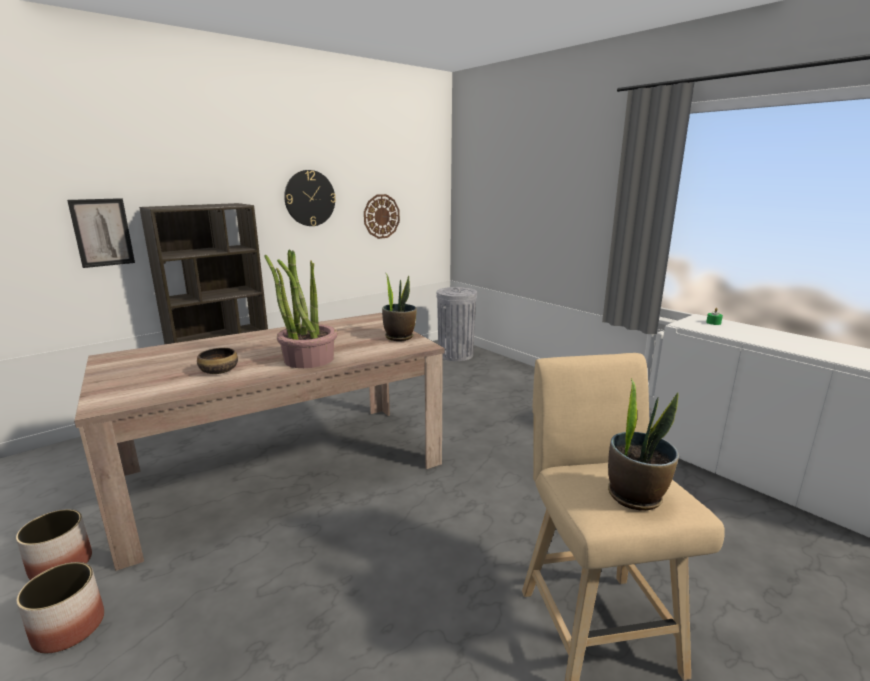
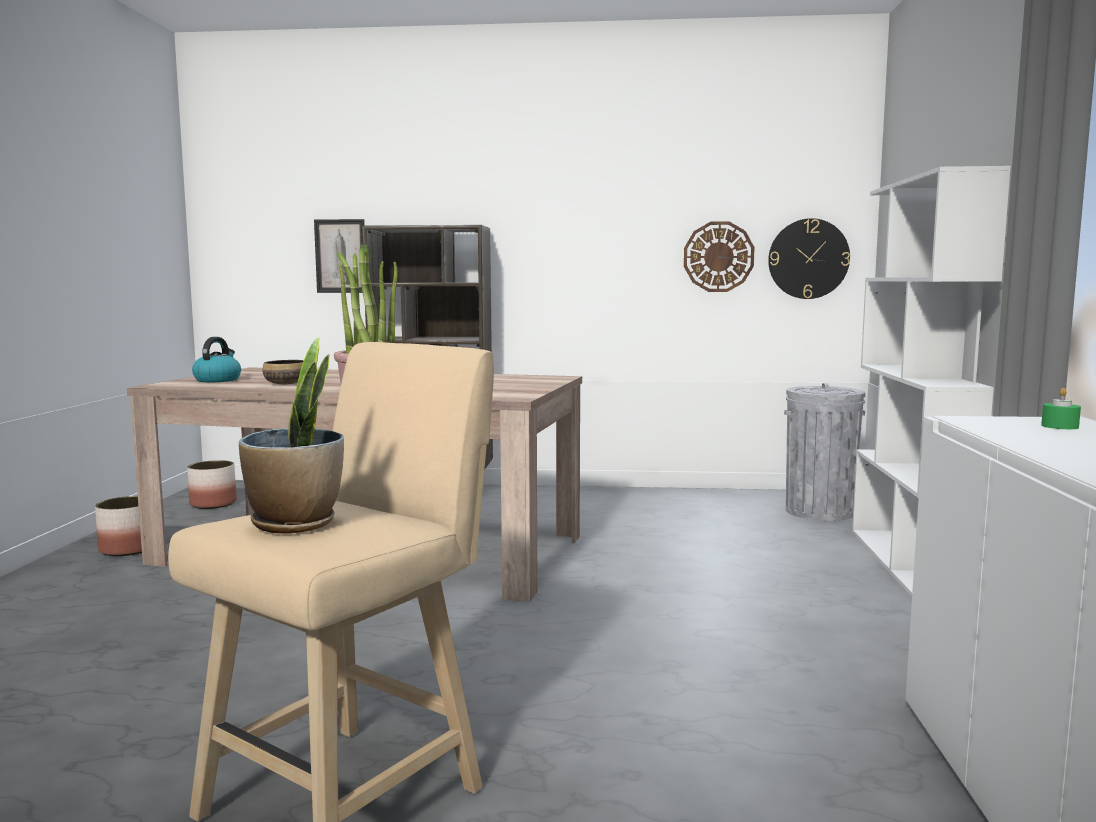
camera: 45 degrees right, 10 degrees down
planter [16,562,104,653] -> planter moved to [187,460,237,509]
wall clock [284,170,336,226] -> wall clock moved to [768,218,850,299]
potted plant [382,274,417,341] -> none
none -> kettle [192,337,241,382]
none -> white bookcase [852,166,1011,597]

